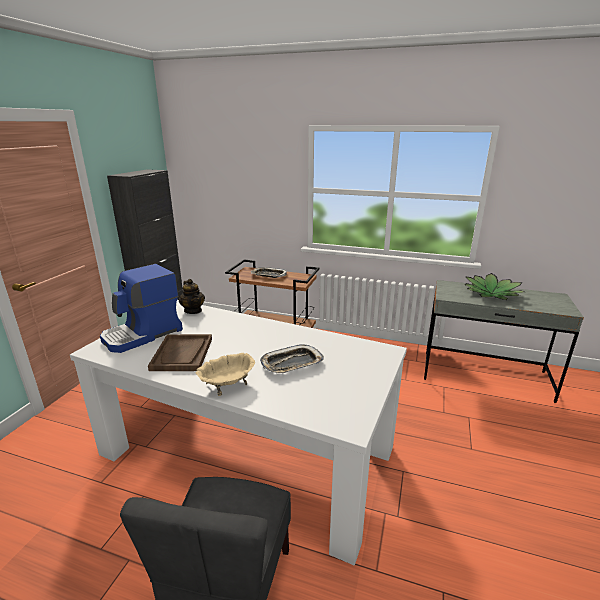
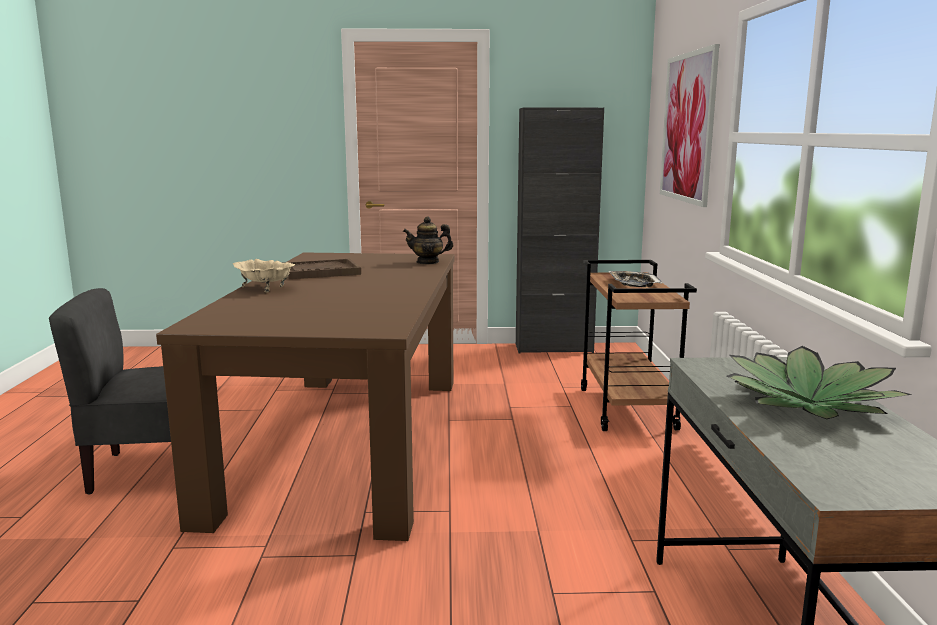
camera: 70 degrees right, 10 degrees down
white dining table [70,300,407,566] -> brown dining table [156,253,455,541]
coffee machine [100,264,183,353] -> none
teapot [179,279,205,314] -> teapot turned 45 degrees clockwise [403,216,453,264]
tray [260,344,324,374] -> none
none -> picture [660,44,719,207]

